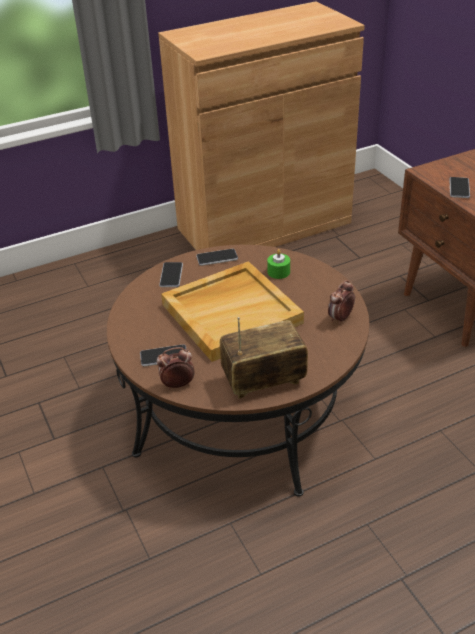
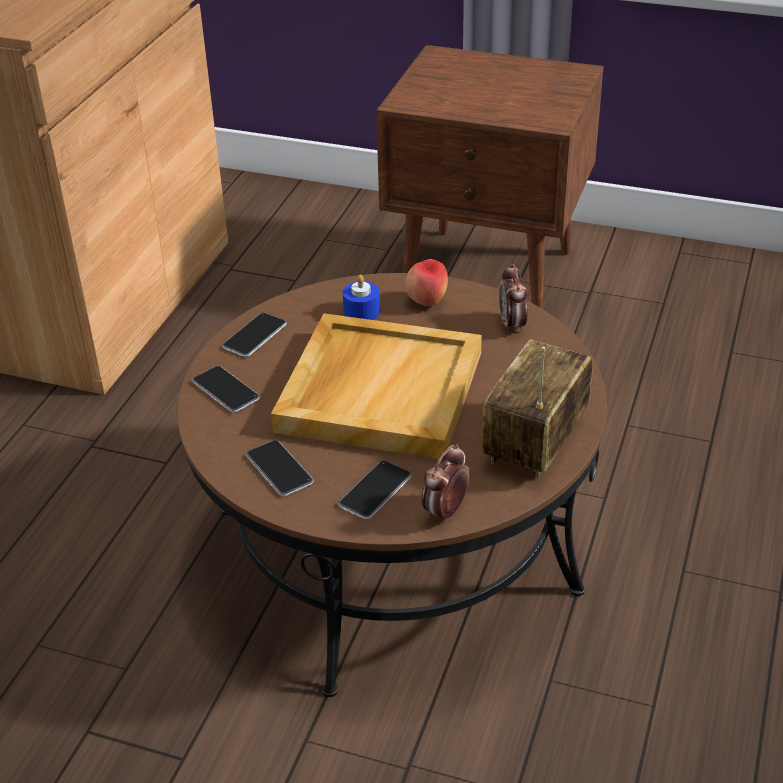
camera: 45 degrees left, 0 degrees up
green candle [267,249,290,279] -> blue candle [343,274,380,320]
phone [450,177,470,198] -> phone moved to [246,440,314,496]
none -> apple [406,259,448,306]

